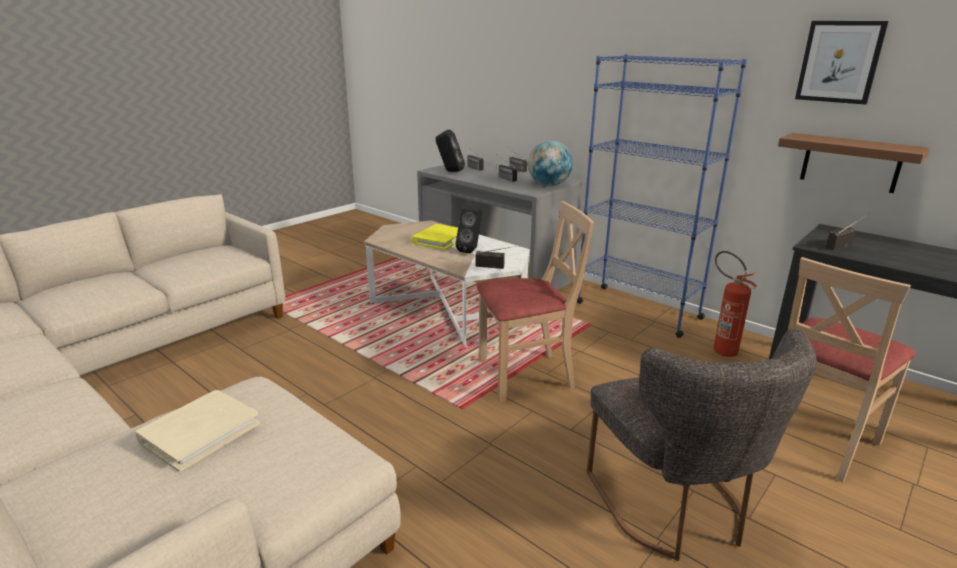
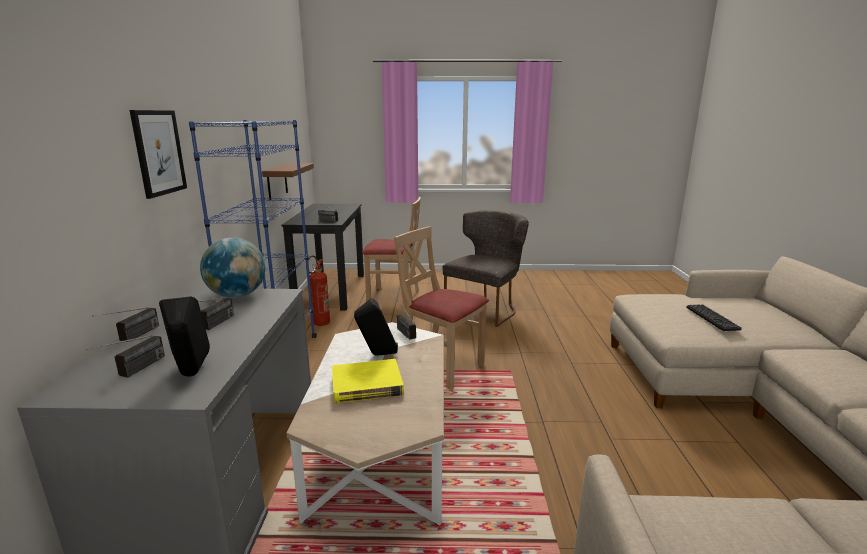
camera: 130 degrees left, 5 degrees down
beige book [136,390,260,472] -> keyboard [686,304,742,331]
picture [795,21,889,105] -> picture moved to [130,110,187,199]

